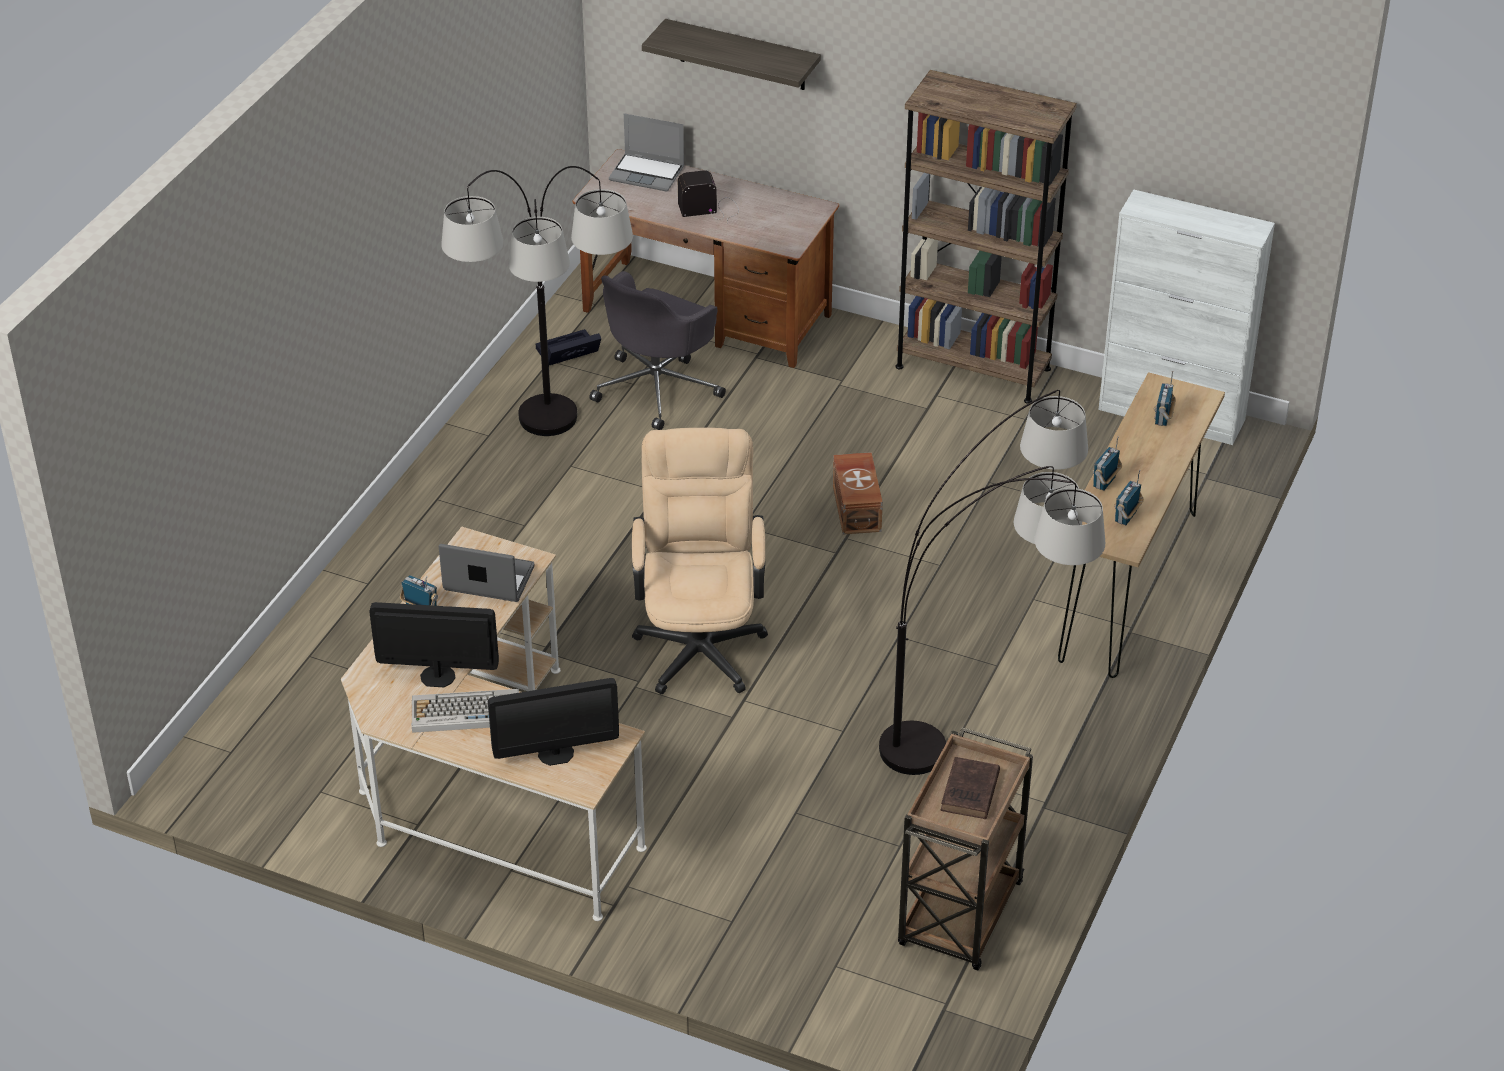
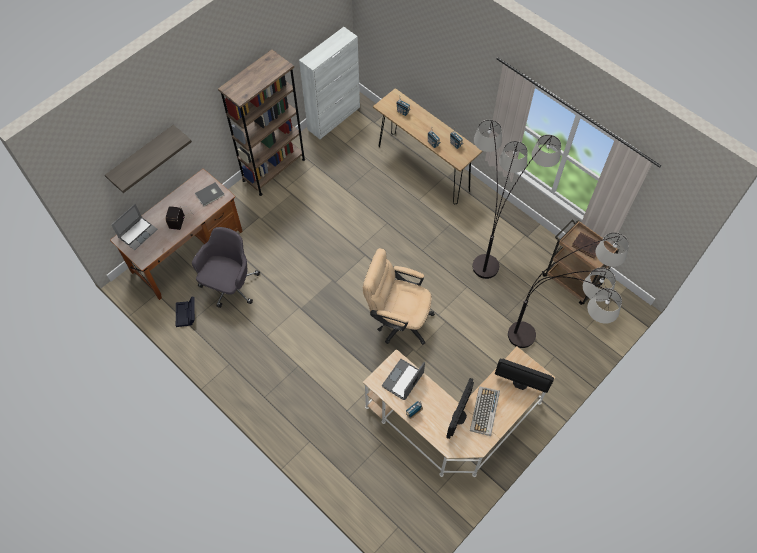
camera: 70 degrees left, 20 degrees up
floor lamp [442,166,633,436] -> floor lamp moved to [508,232,629,348]
monitor [488,678,619,766] -> monitor turned 105 degrees clockwise [495,358,554,393]
grey office chair [589,271,726,430] -> grey office chair turned 120 degrees counterclockwise [192,227,260,308]
brown storage box [833,452,883,534] -> none
none -> grey book [195,182,224,206]

